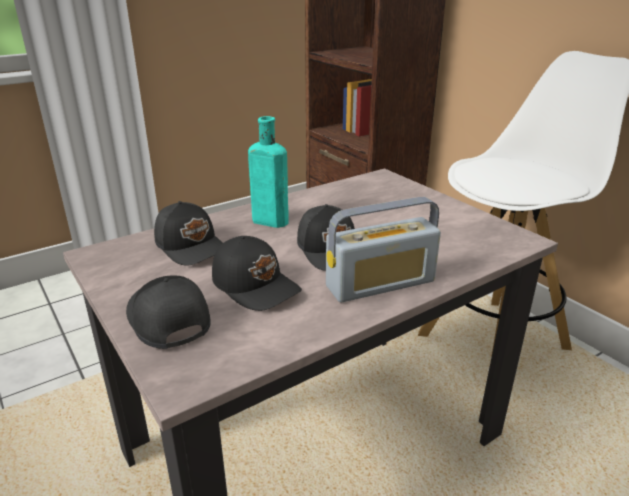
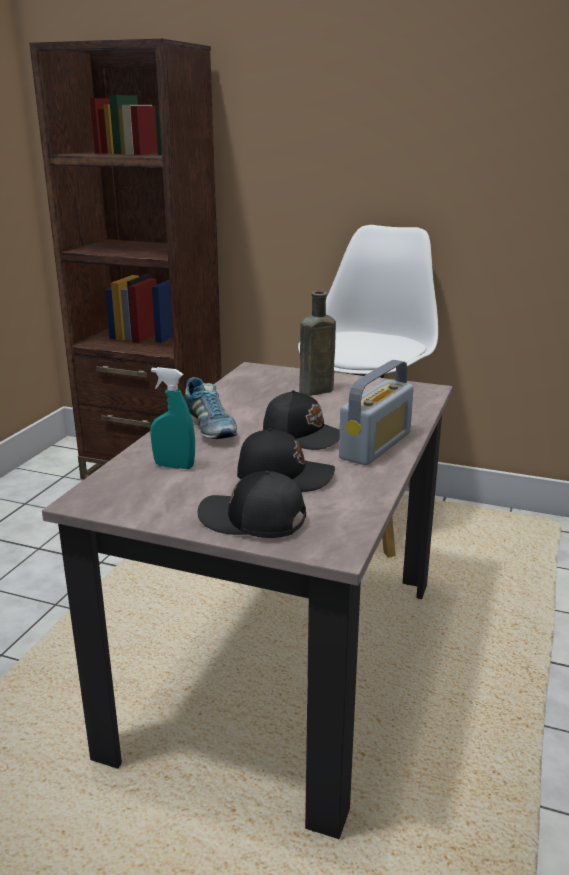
camera: 35 degrees left, 5 degrees down
black cap [154,201,223,266] -> turquoise spray bottle [150,367,195,469]
turquoise bottle [248,116,289,228] -> shoe [185,377,237,439]
none -> brown bottle [299,291,336,396]

